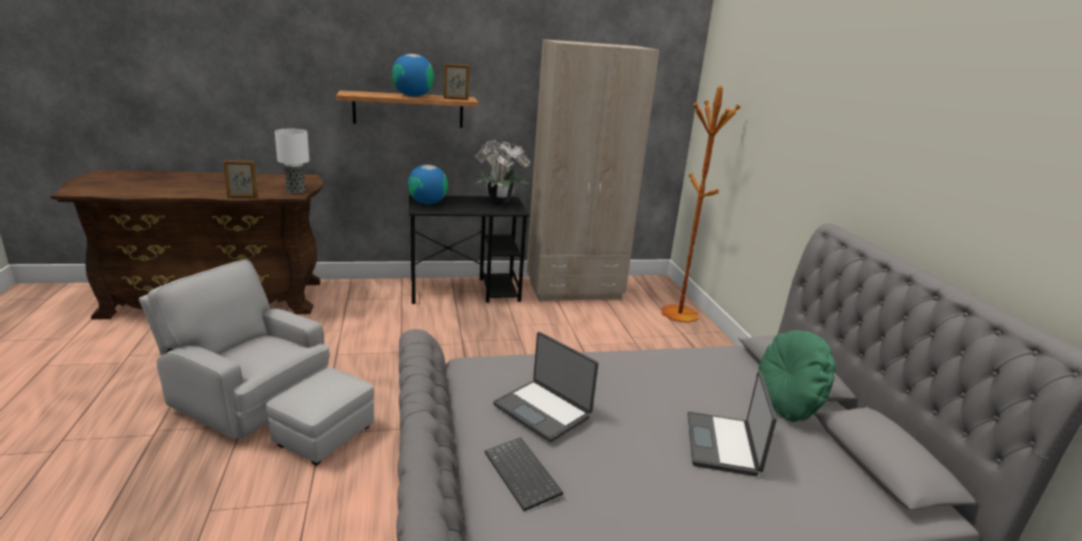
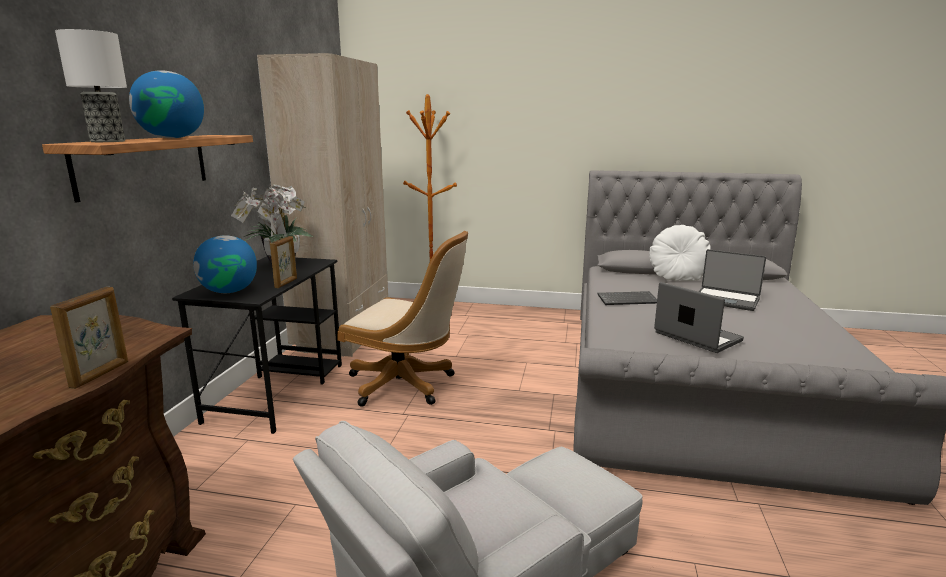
camera: 65 degrees left, 5 degrees down
table lamp [275,129,309,193] -> table lamp moved to [55,29,127,142]
picture frame [444,63,470,100] -> picture frame moved to [270,236,297,288]
keyboard [485,437,563,511] -> keyboard moved to [597,291,657,305]
laptop [493,332,599,442] -> laptop turned 105 degrees counterclockwise [654,282,744,353]
green pillow [756,330,836,422] -> white pillow [649,225,711,281]
none -> office chair [337,231,468,407]

